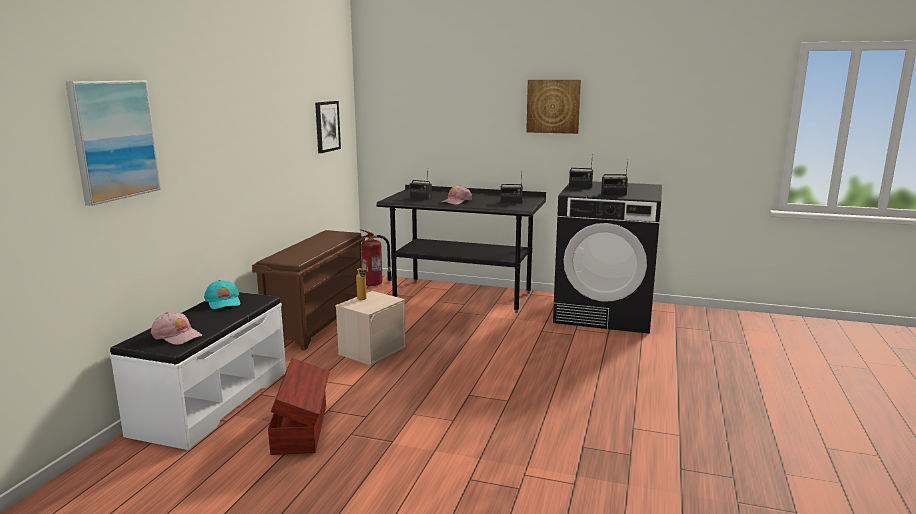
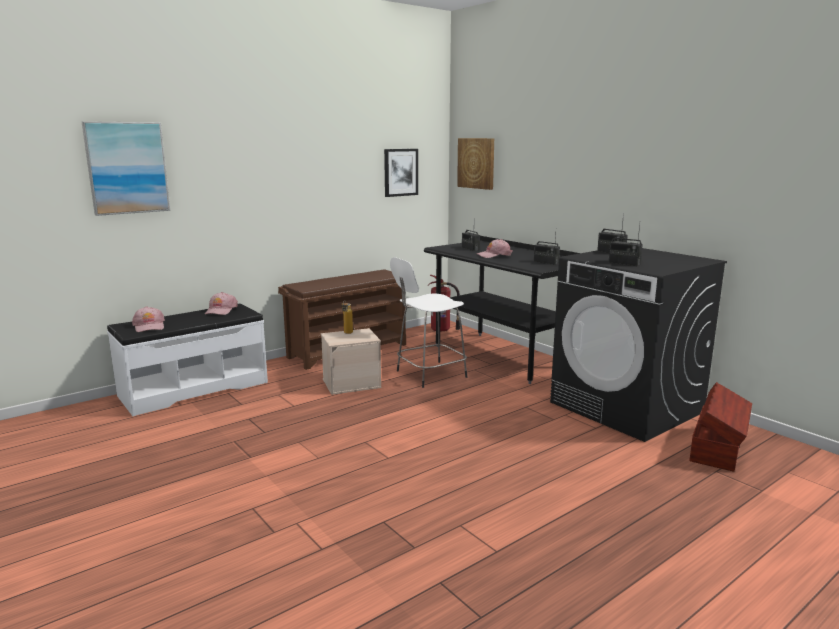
camera: 35 degrees right, 0 degrees up
turquoise cap [204,280,240,309] -> pink cap [205,292,238,315]
brown storage box [268,358,330,455] -> brown storage box moved to [689,382,752,472]
picture [526,80,581,134] -> picture moved to [457,138,494,190]
none -> white stool [390,257,467,388]

